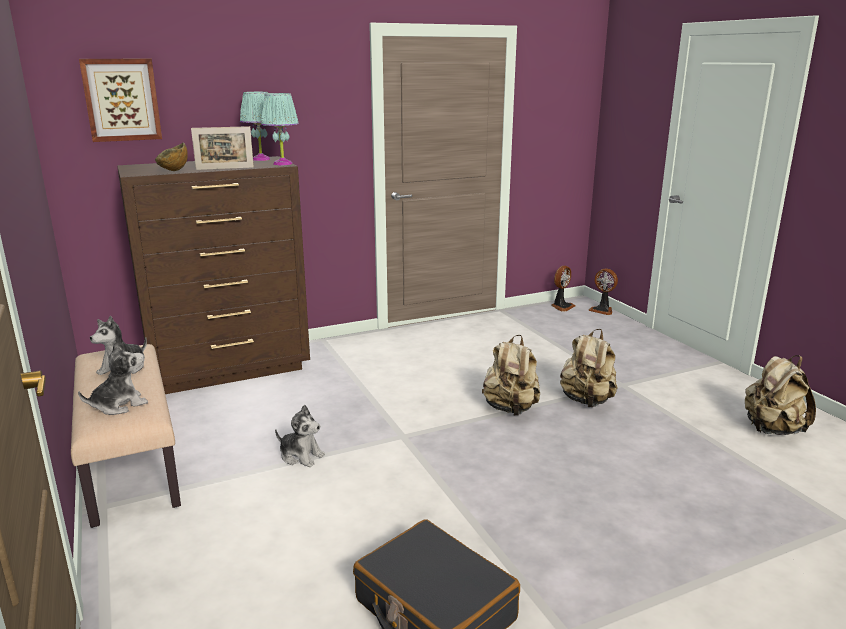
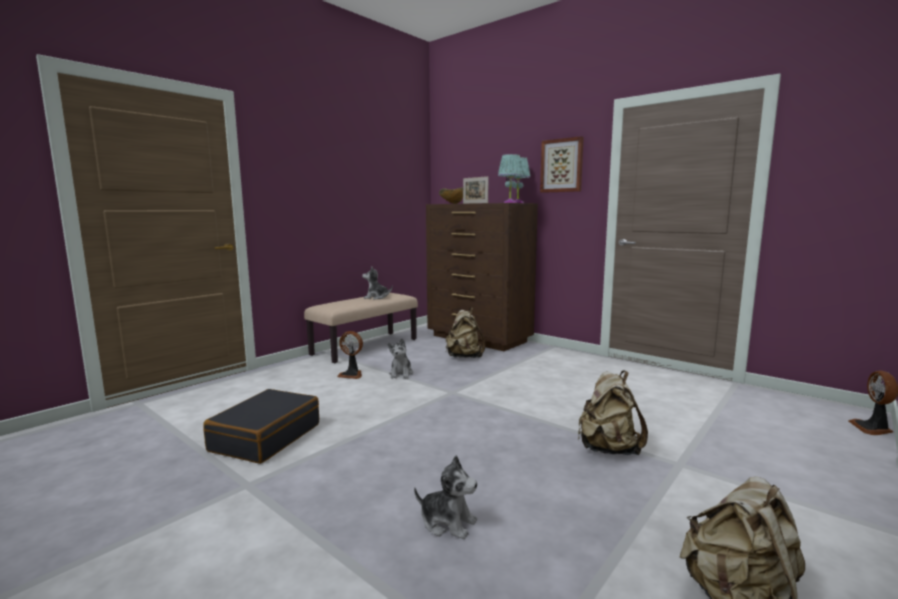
camera: 65 degrees right, 10 degrees down
plush toy [78,341,148,415] -> plush toy moved to [414,456,477,539]
picture [79,59,162,142] -> picture moved to [540,136,584,193]
beige backpack [482,335,540,416] -> beige backpack moved to [445,307,485,358]
fan [551,266,575,312] -> fan moved to [337,331,363,379]

